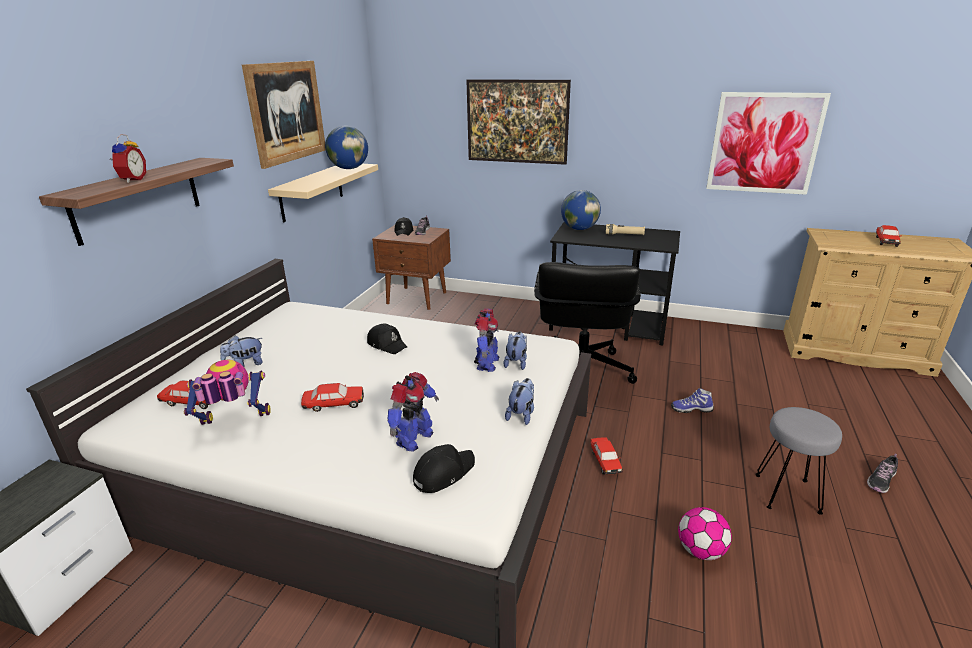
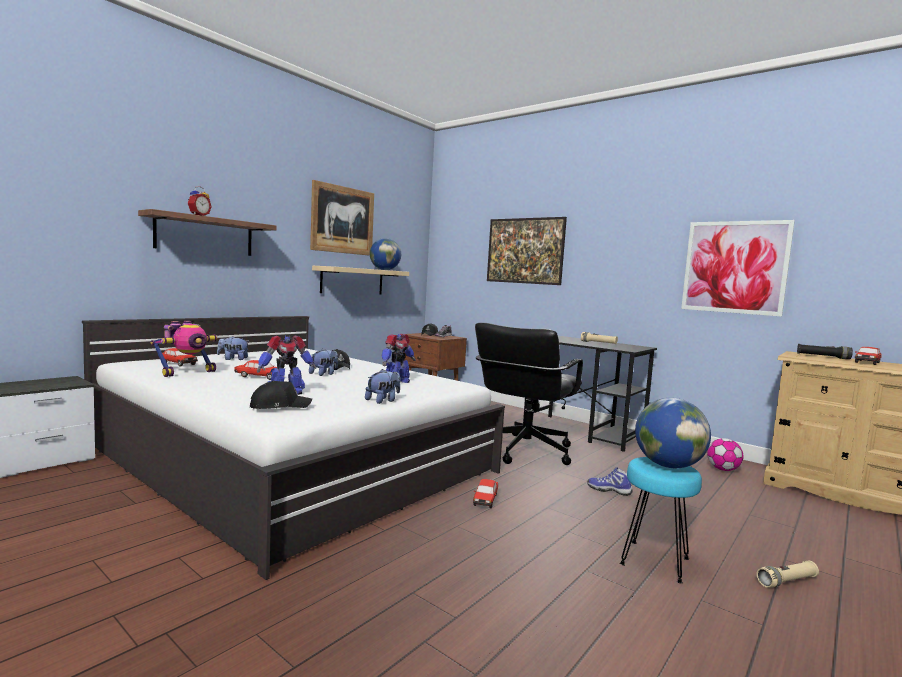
camera: 20 degrees right, 20 degrees down
toy robot [184,360,271,425] -> toy robot turned 120 degrees clockwise [151,321,217,377]
plush toy [504,331,527,370] -> plush toy moved to [309,348,338,376]
globe [561,190,601,230] -> globe moved to [635,398,711,468]
football [678,507,732,560] -> football moved to [707,438,743,471]
grey stool [755,407,842,515] -> turquoise stool [620,457,702,583]
shoe [867,453,898,493] -> beige flashlight [756,560,819,588]
none -> black flashlight [797,344,853,359]

